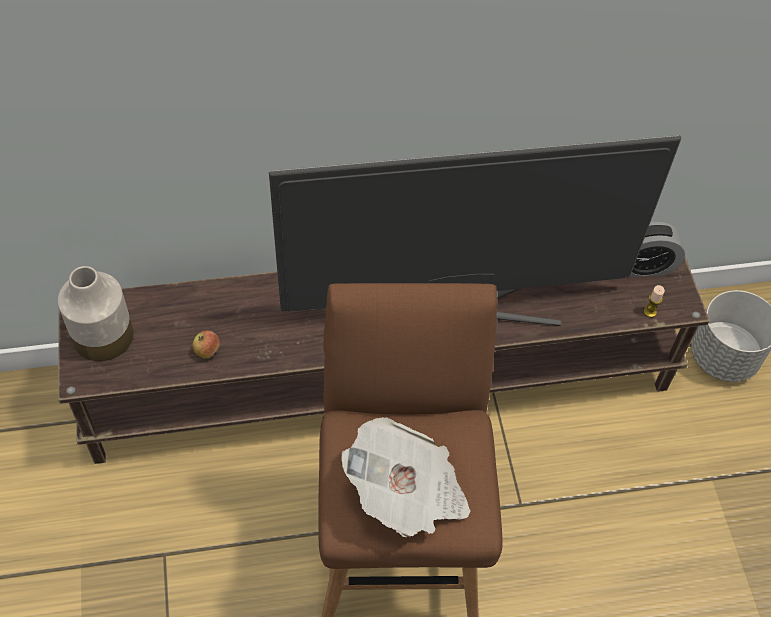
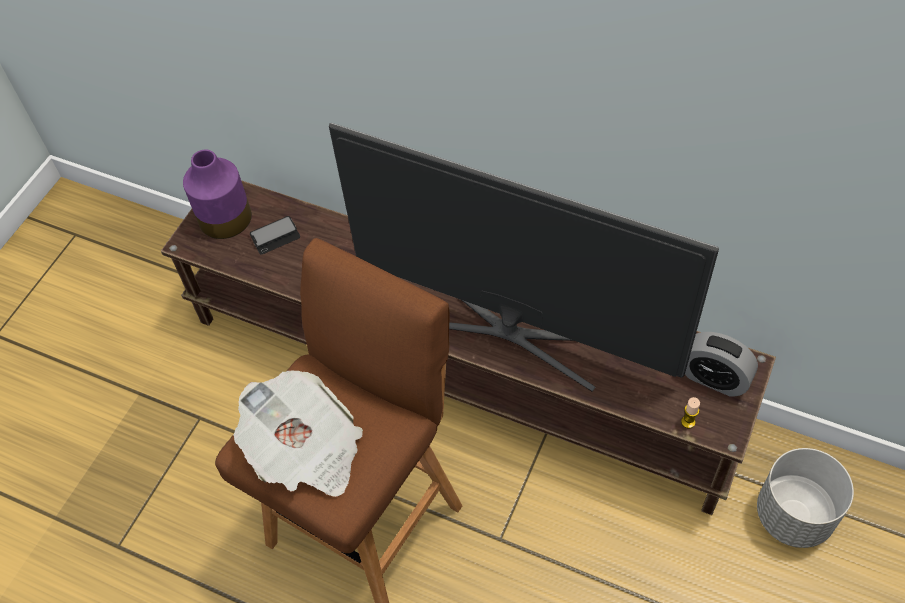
camera: 40 degrees right, 0 degrees up
beige vase [58,266,134,361] -> purple vase [183,149,252,239]
apple [193,330,220,358] -> none
none -> phone [250,216,300,255]

